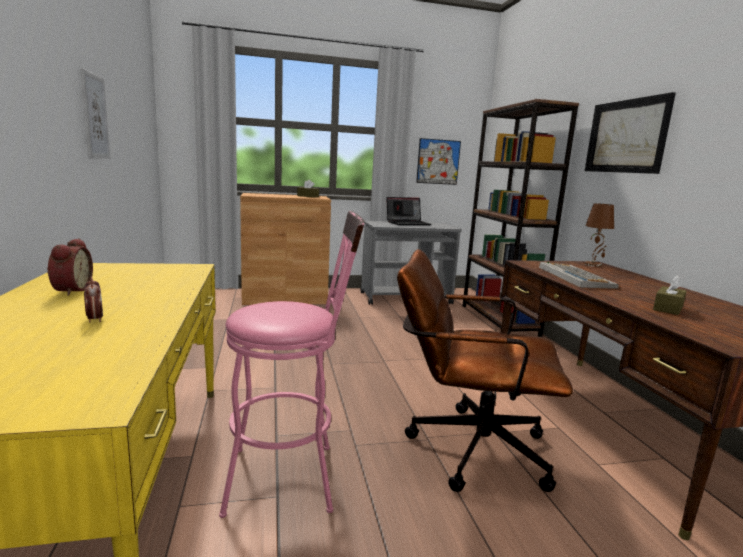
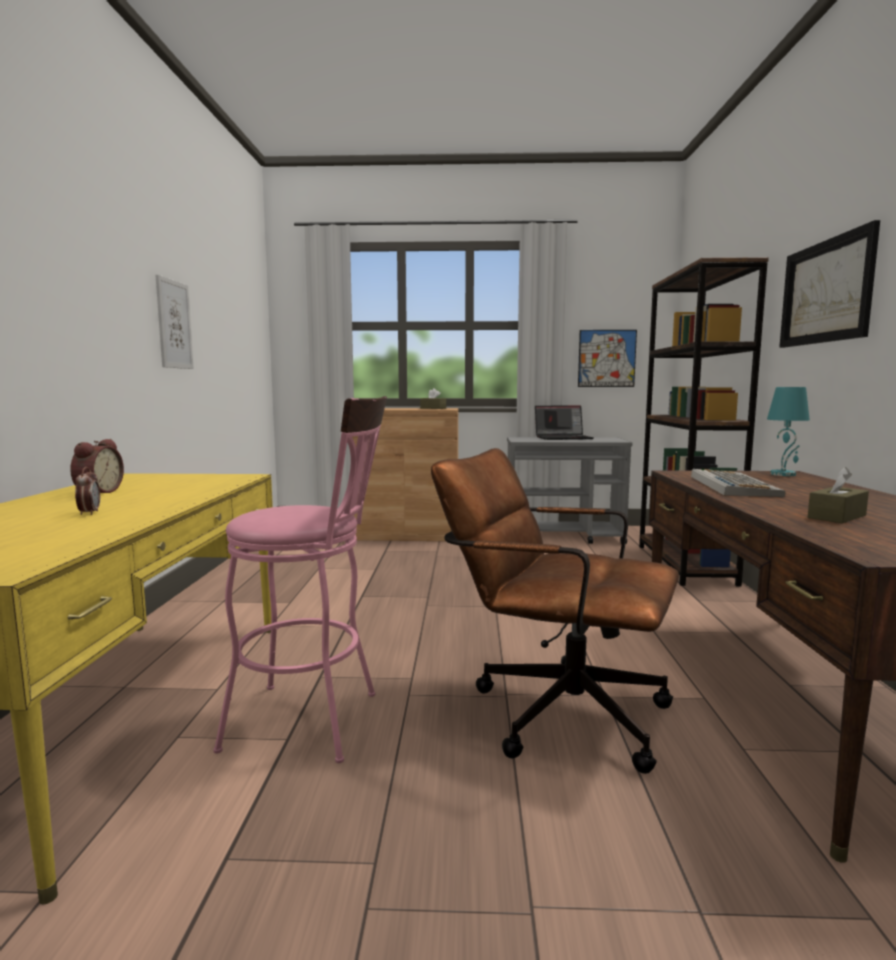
camera: 15 degrees right, 5 degrees down
brown table lamp [585,203,614,267] -> turquoise table lamp [767,387,810,476]

